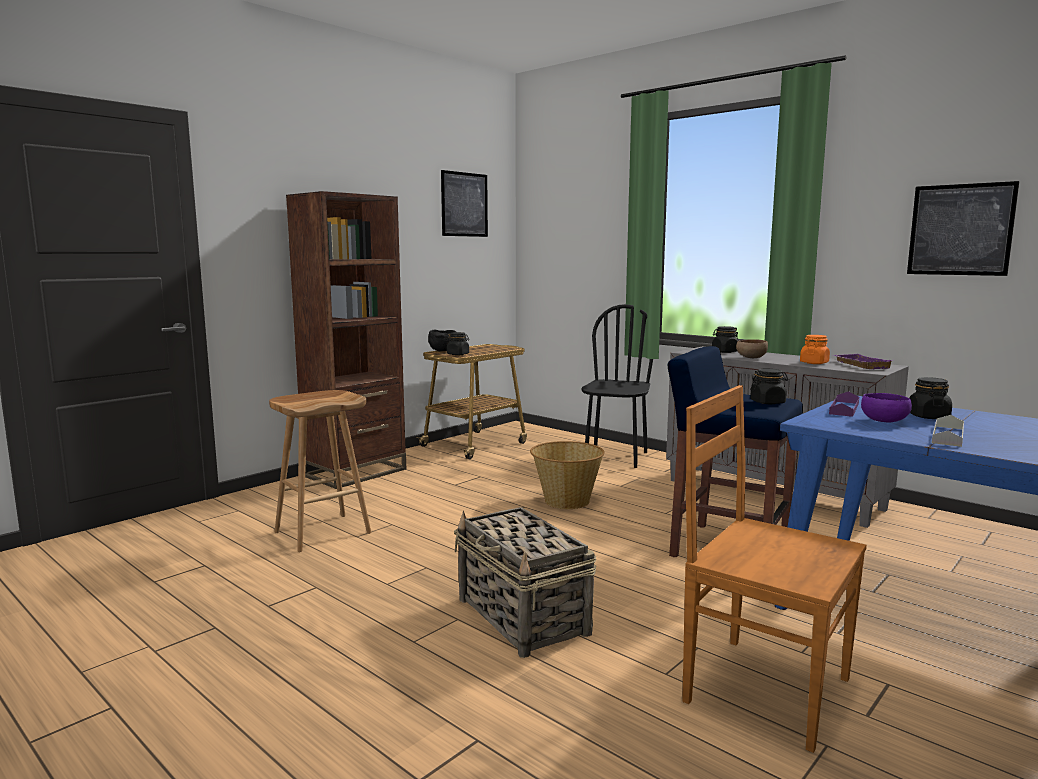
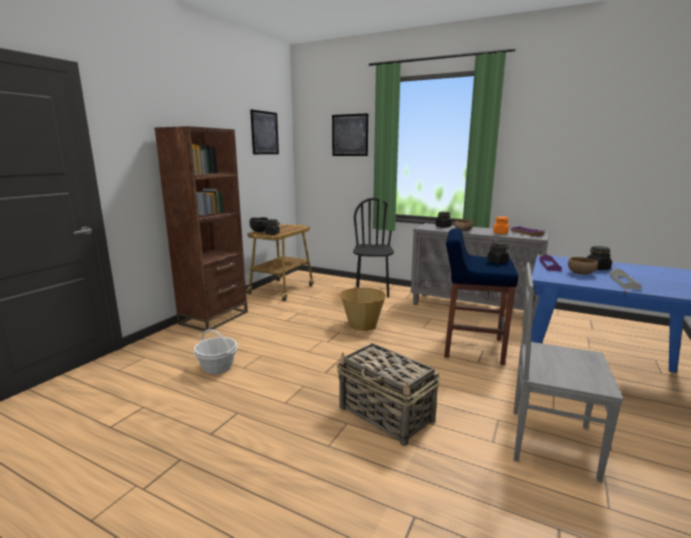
camera: 15 degrees left, 5 degrees up
brown stool [269,390,371,552] -> basket [194,329,237,374]
brown chair [682,385,867,753] -> grey chair [514,263,624,482]
purple bowl [861,393,912,423] -> brown bowl [568,257,598,275]
picture [907,181,1020,276] -> picture moved to [332,113,368,156]

